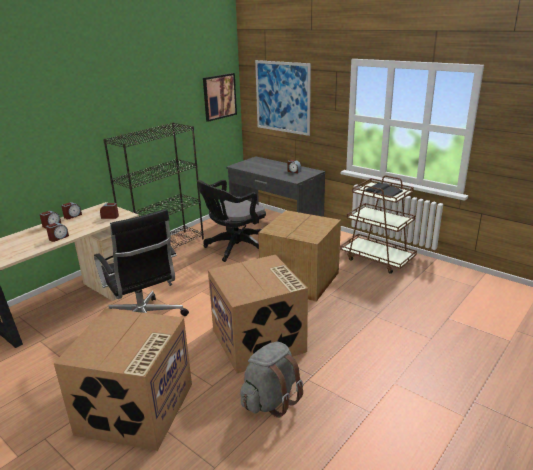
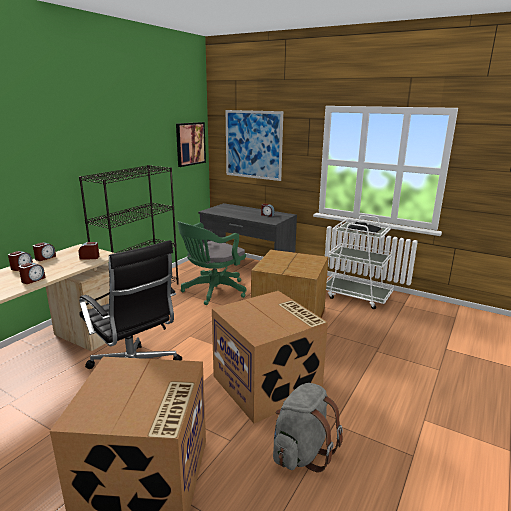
camera: 10 degrees left, 5 degrees down
black office chair [197,180,266,262] -> green office chair [177,221,246,305]
brown cart [340,175,417,274] -> white cart [326,215,394,309]

